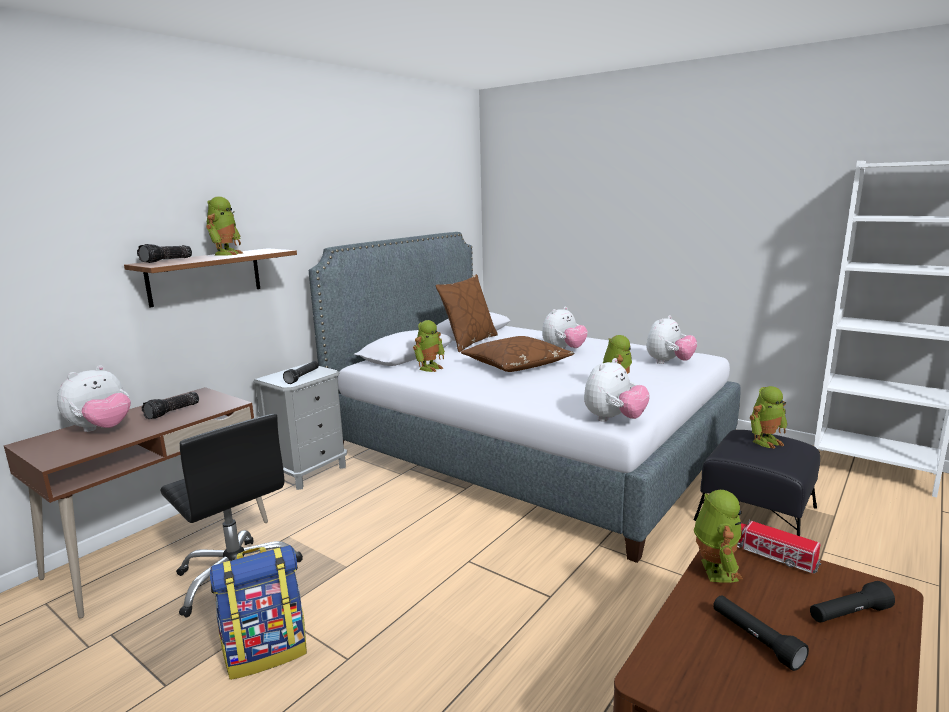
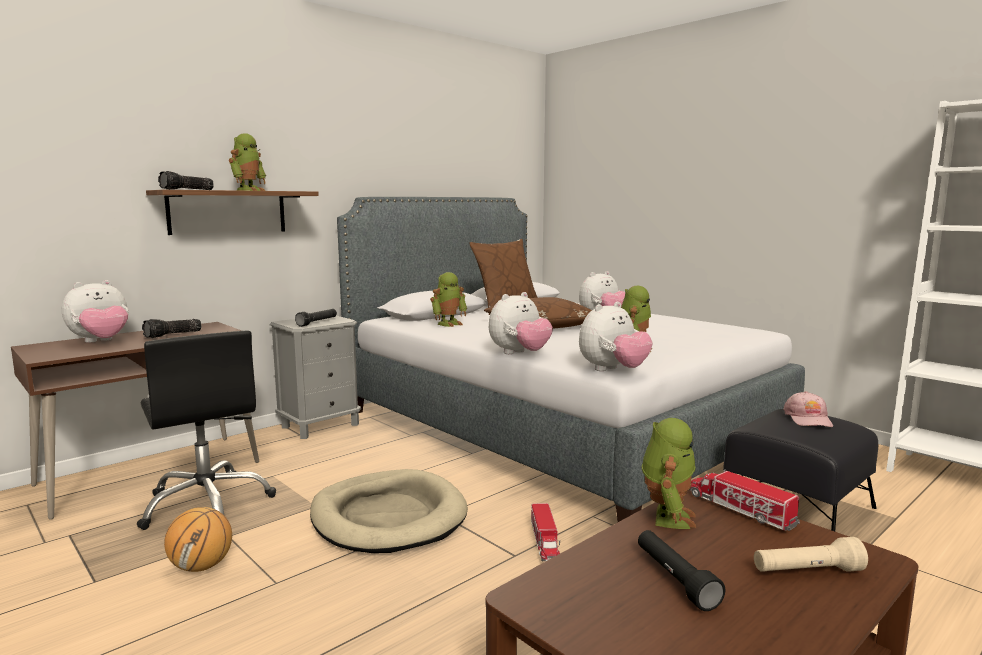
camera: 10 degrees right, 5 degrees down
backpack [210,545,307,680] -> basketball [164,507,232,572]
plush toy [646,315,697,364] -> plush toy moved to [489,292,553,354]
toy robot [750,386,787,449] -> pink cap [783,391,833,427]
black flashlight [810,581,895,623] -> beige flashlight [754,537,868,572]
none -> beige dog bed [310,469,468,553]
none -> toy truck [531,503,560,562]

